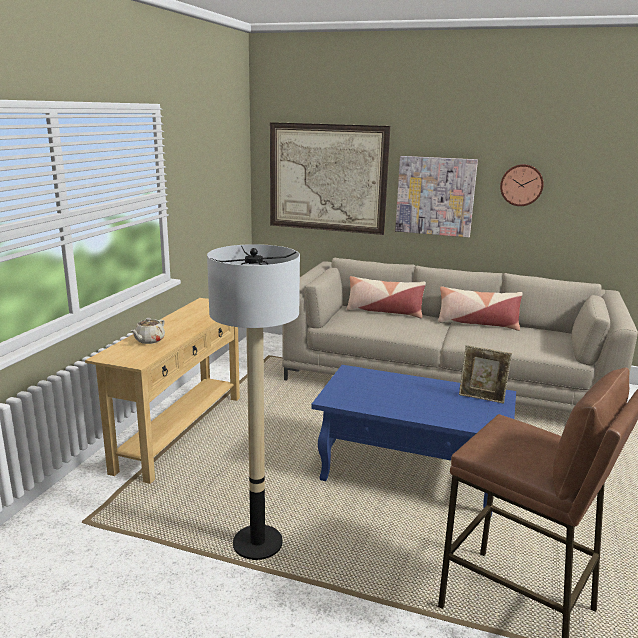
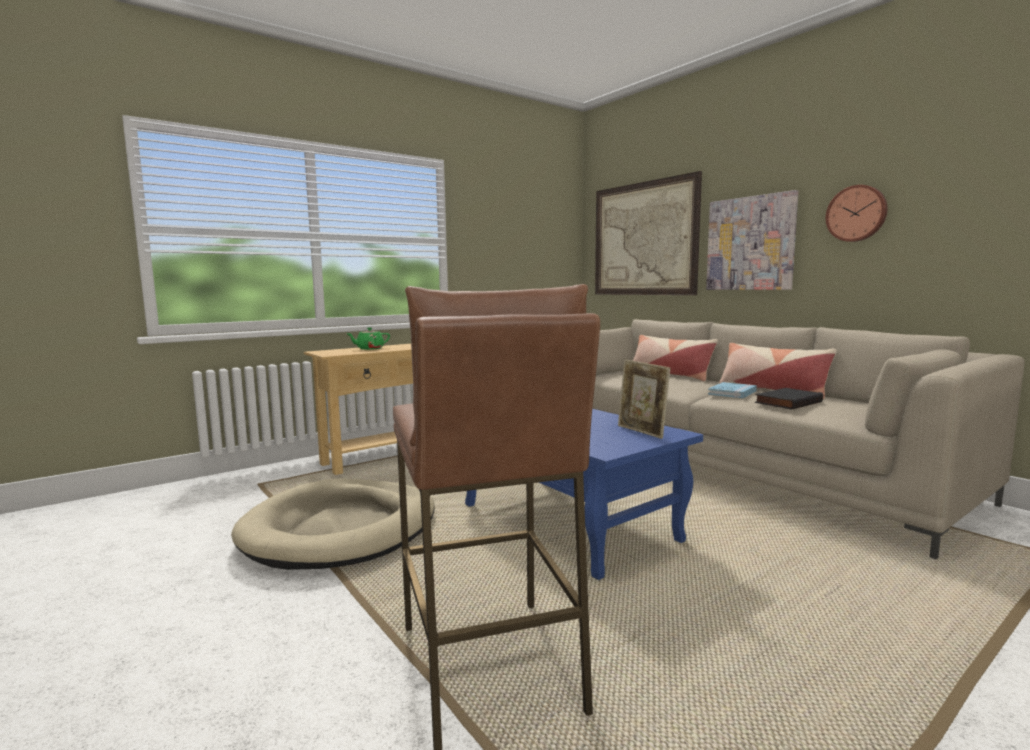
camera: 35 degrees right, 10 degrees down
beige teapot [130,318,165,344] -> green teapot [346,328,390,350]
floor lamp [207,244,300,560] -> beige dog bed [231,478,435,570]
none -> blue book [708,382,757,398]
none -> black book [755,388,823,410]

